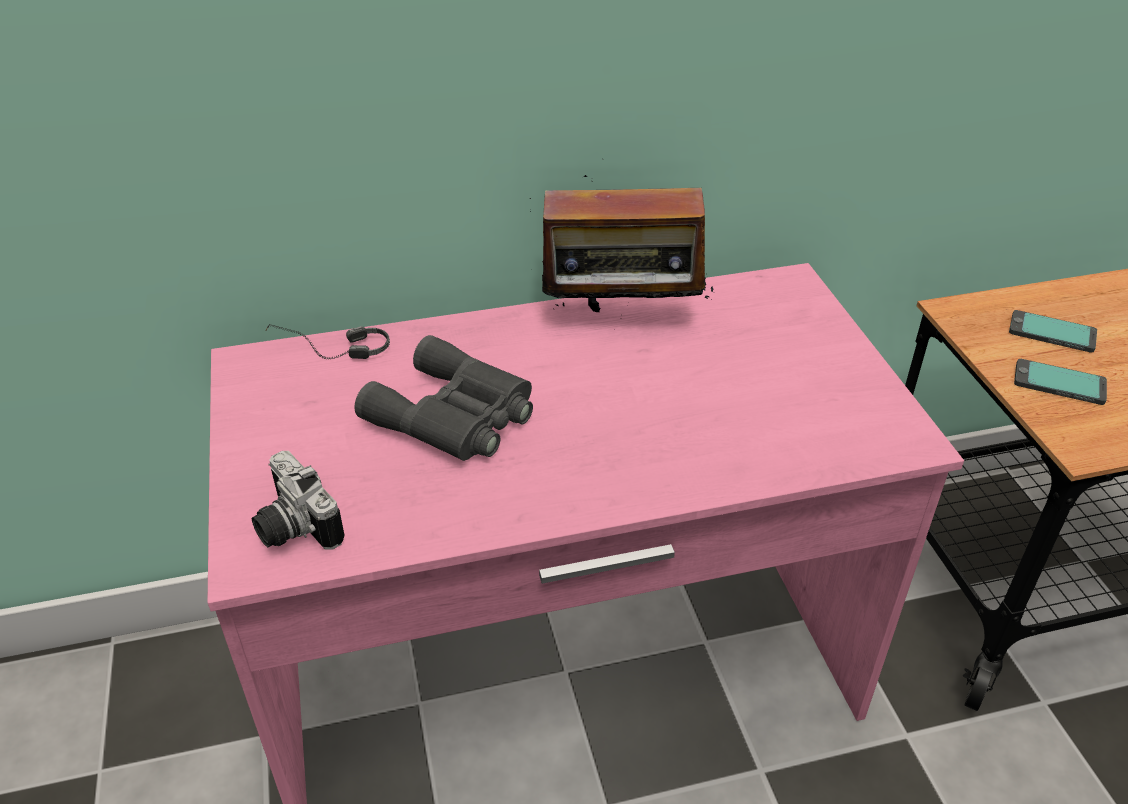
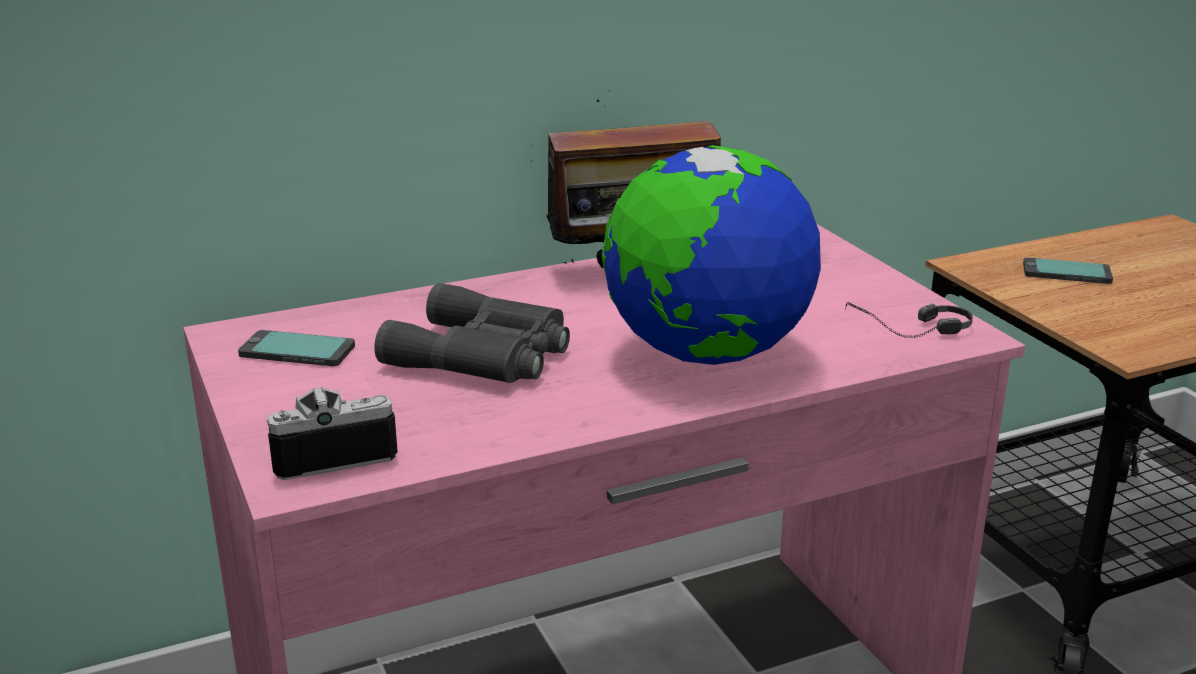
camera: 10 degrees left, 15 degrees down
camera [252,451,345,550] -> camera turned 120 degrees clockwise [267,387,398,480]
headphones [266,324,390,359] -> headphones moved to [845,302,973,338]
phone [1014,359,1107,405] -> phone moved to [238,330,355,366]
none -> globe [602,145,821,365]

